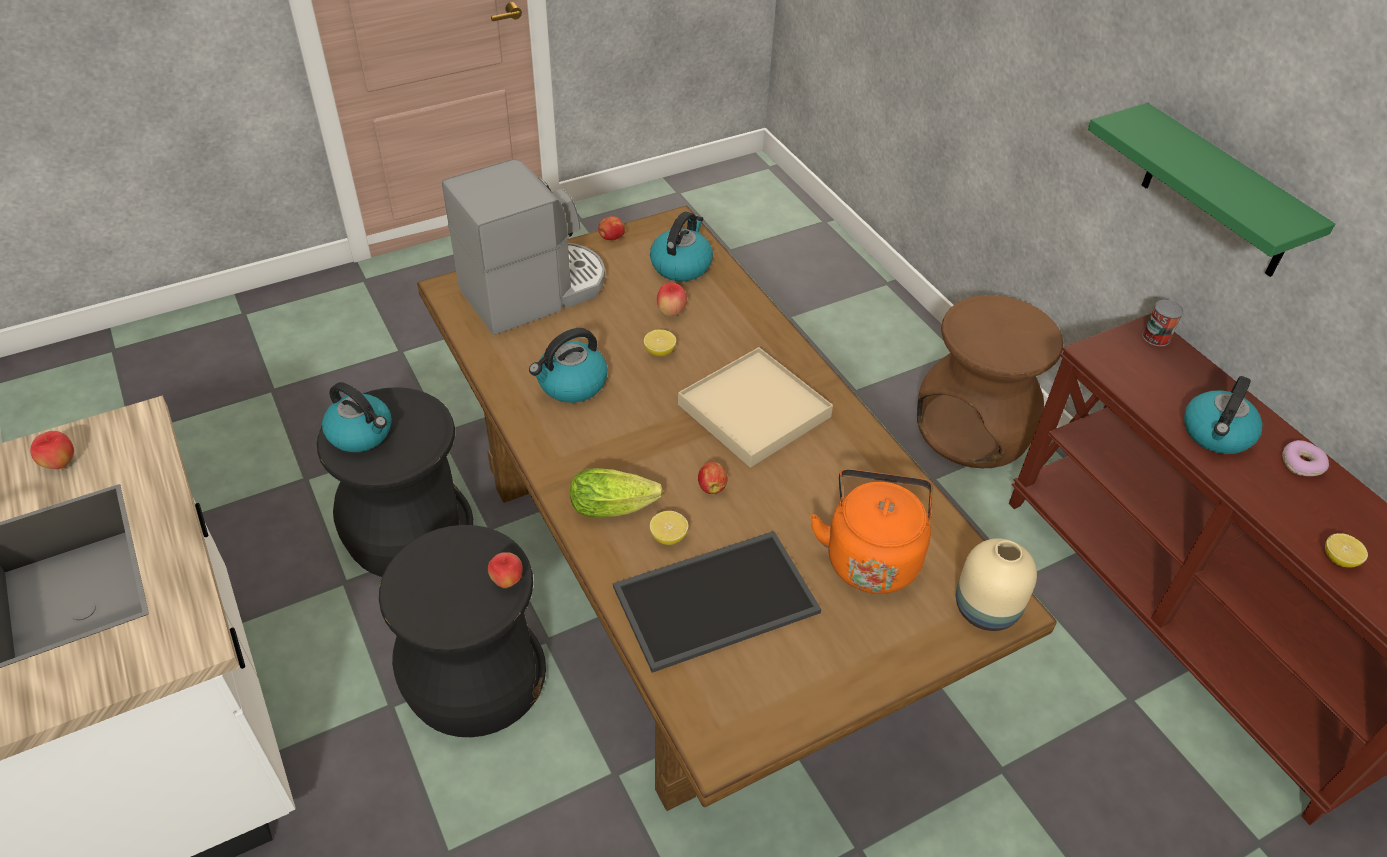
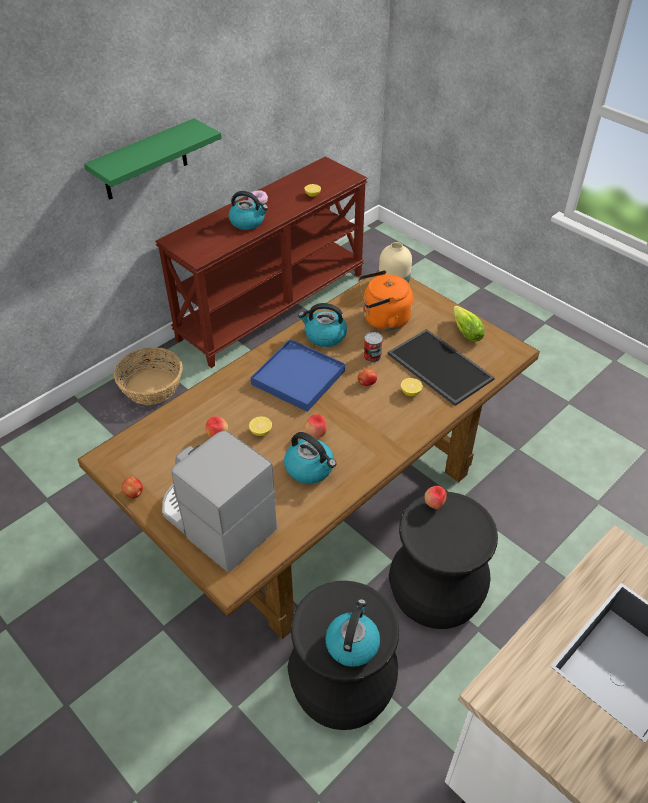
camera: 105 degrees left, 0 degrees up
apple [30,431,74,469] -> apple moved to [305,414,327,438]
lettuce [570,468,663,517] -> lettuce moved to [453,305,485,342]
kettle [650,211,713,281] -> kettle moved to [298,303,347,347]
beige tray [678,347,833,468] -> blue tray [251,339,345,412]
brown stool [917,295,1063,468] -> basket [114,347,183,405]
can [1143,300,1184,346] -> can moved to [364,332,383,362]

